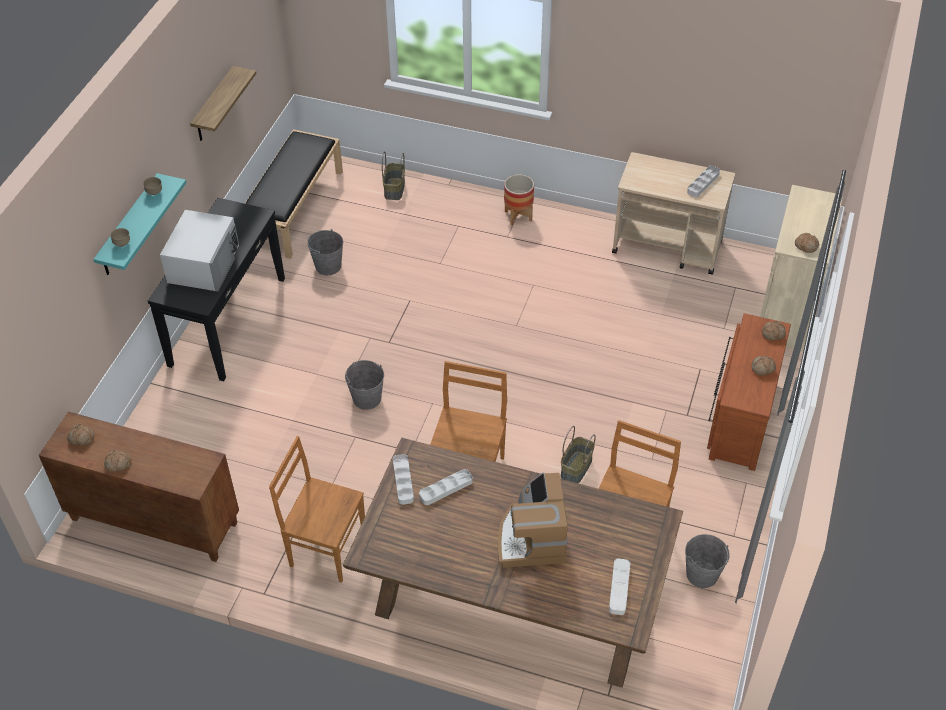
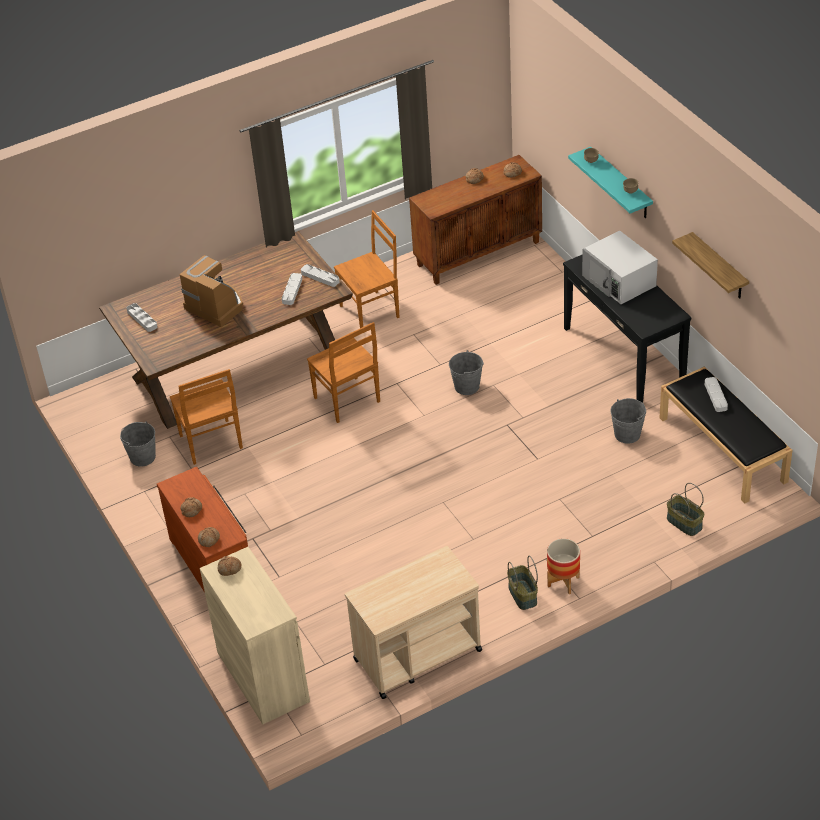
camera: 135 degrees right, 5 degrees down
basket [561,426,596,483] -> basket moved to [507,556,538,610]
grey tray [687,165,720,197] -> grey tray moved to [705,377,728,412]

